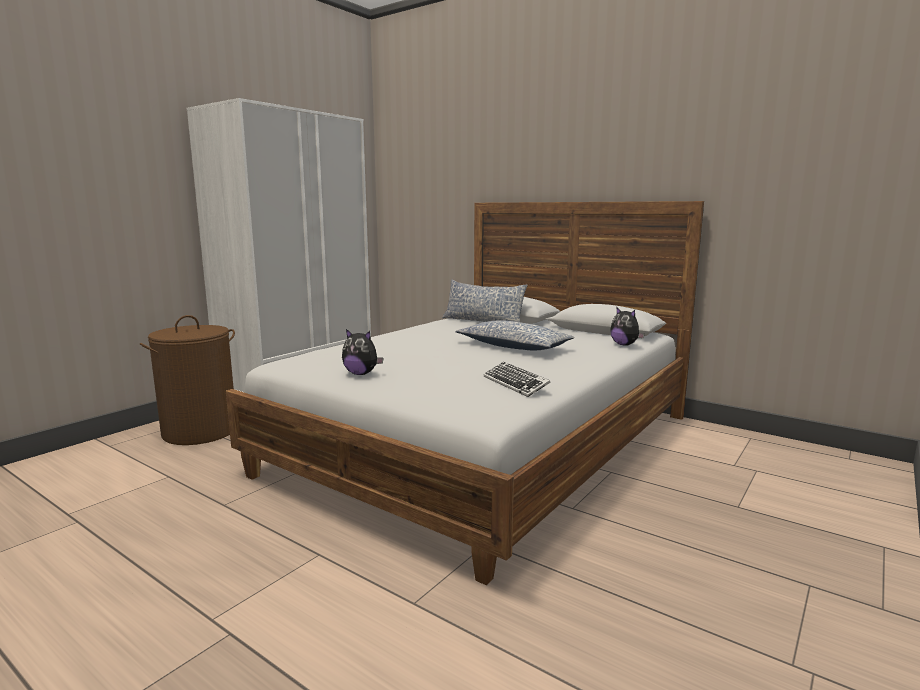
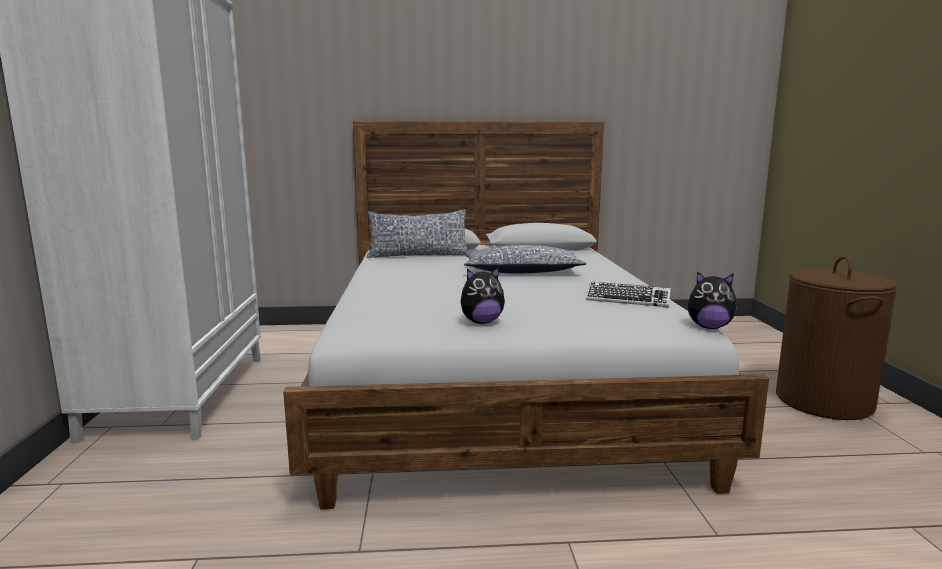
camera: 40 degrees left, 0 degrees up
brown laundry basket [140,315,235,445] -> brown laundry basket moved to [776,256,897,420]
plush toy [610,307,645,346] -> plush toy moved to [688,272,737,329]

